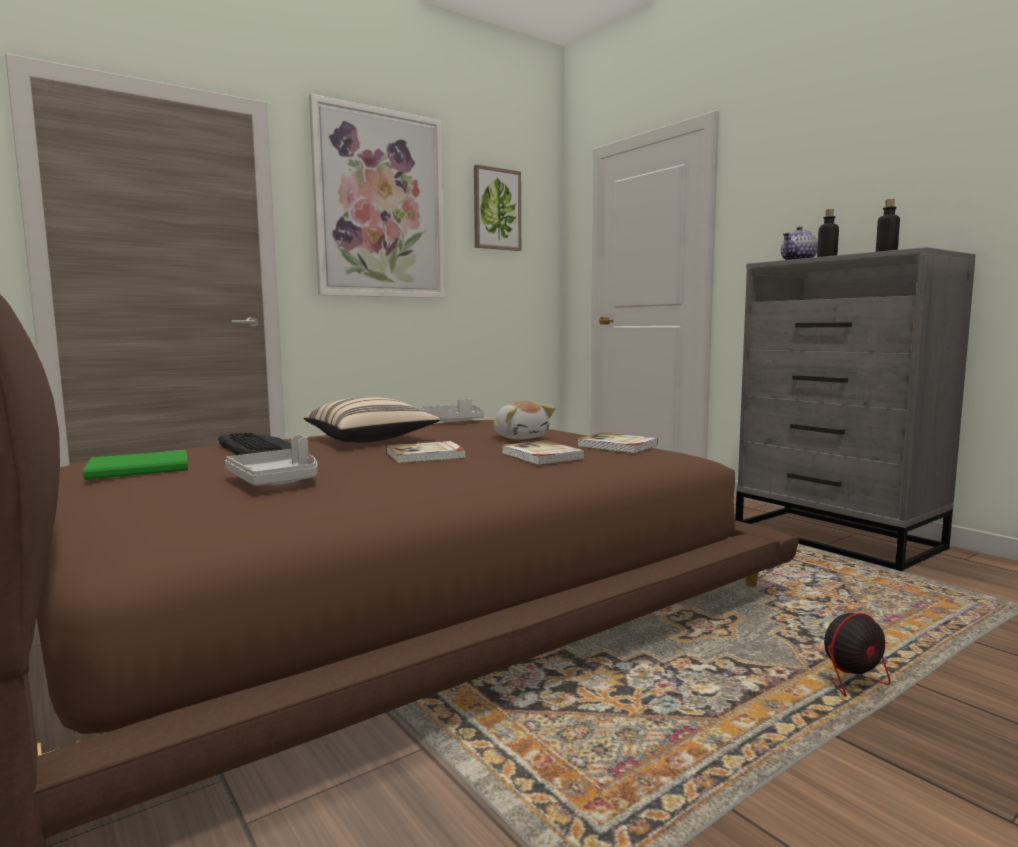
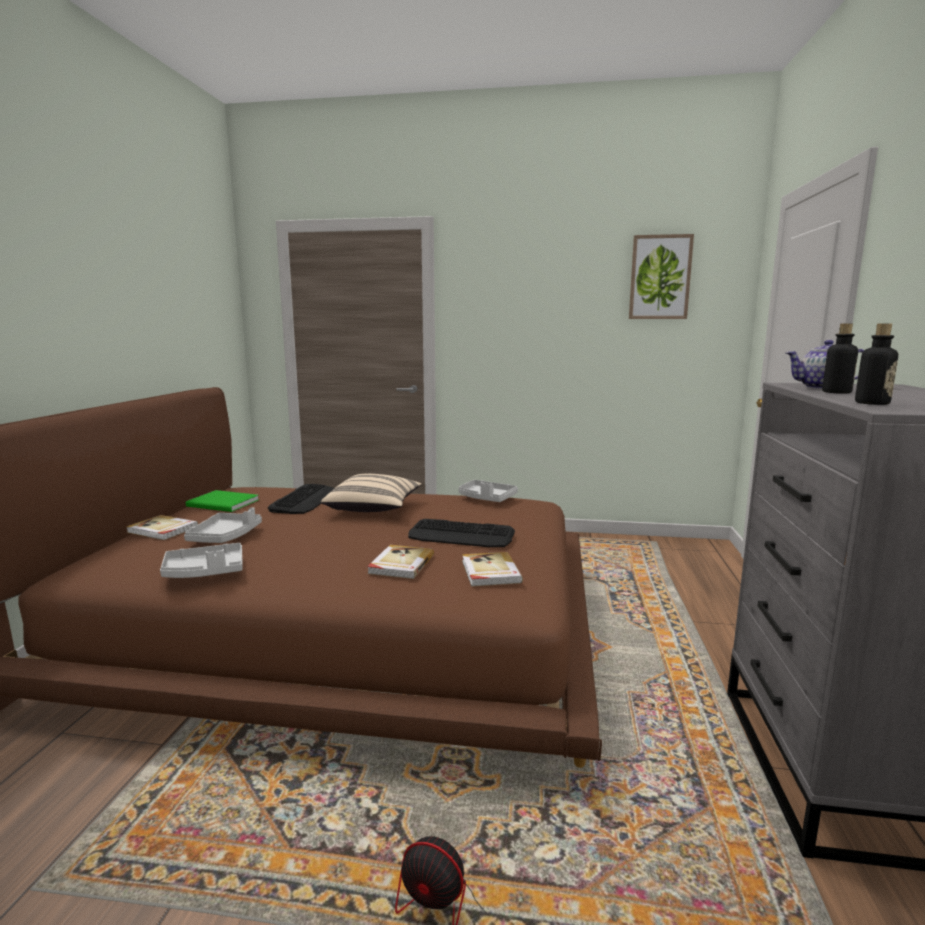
camera: 45 degrees right, 5 degrees up
picture [309,94,445,298] -> none
book [386,441,466,463] -> book moved to [126,515,198,540]
plush toy [494,401,555,439] -> keyboard [408,519,515,547]
none -> grey tray [160,543,243,578]

